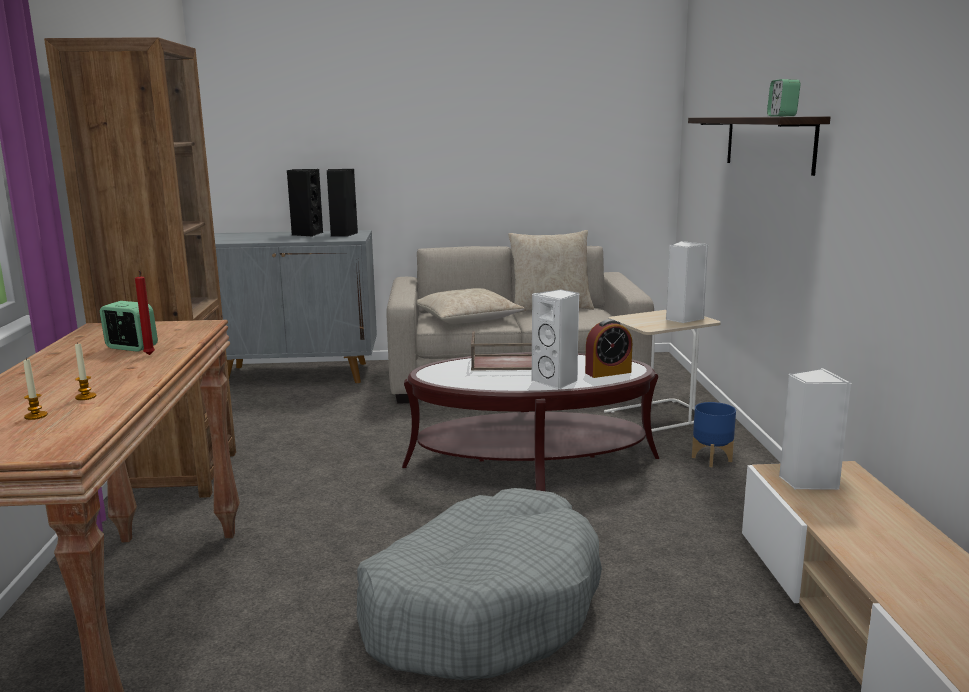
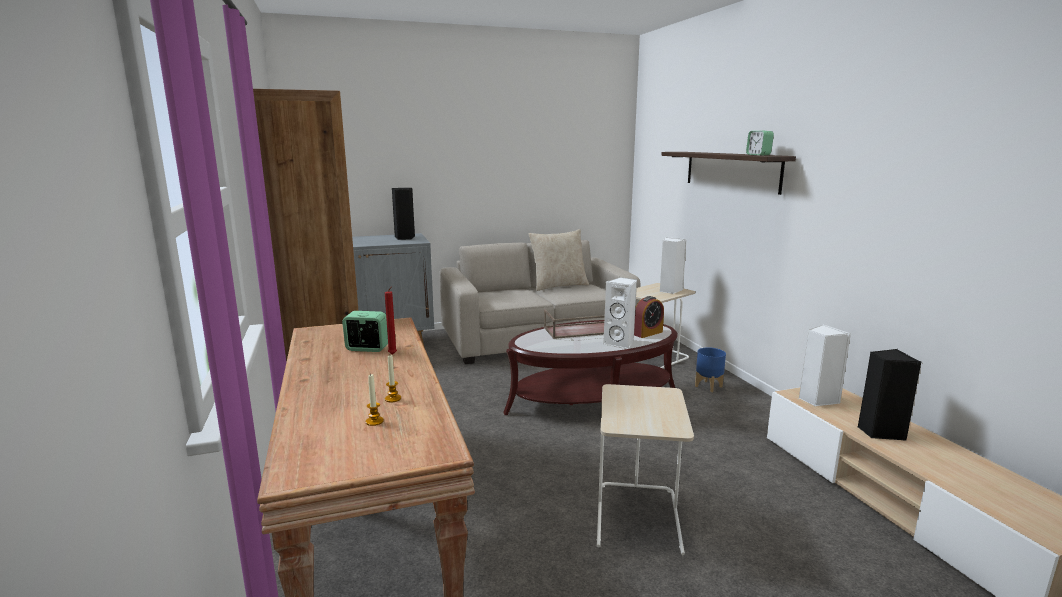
camera: 15 degrees left, 0 degrees up
black speaker [287,169,323,236] -> black speaker moved to [858,349,921,440]
grey dog bed [357,488,602,680] -> beige side table [597,384,694,555]
beige pillow [417,288,525,324] -> none

